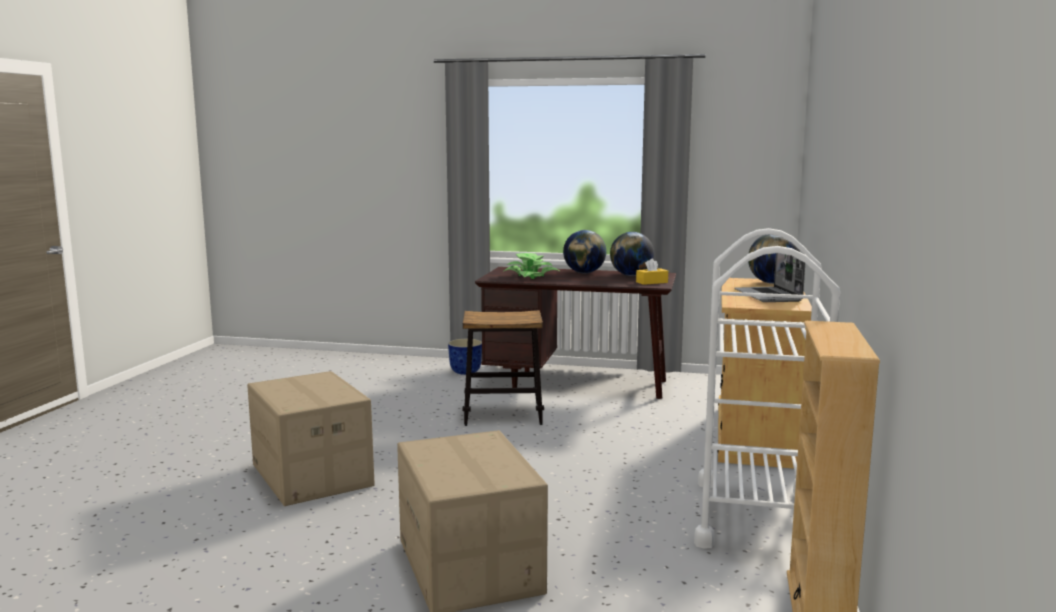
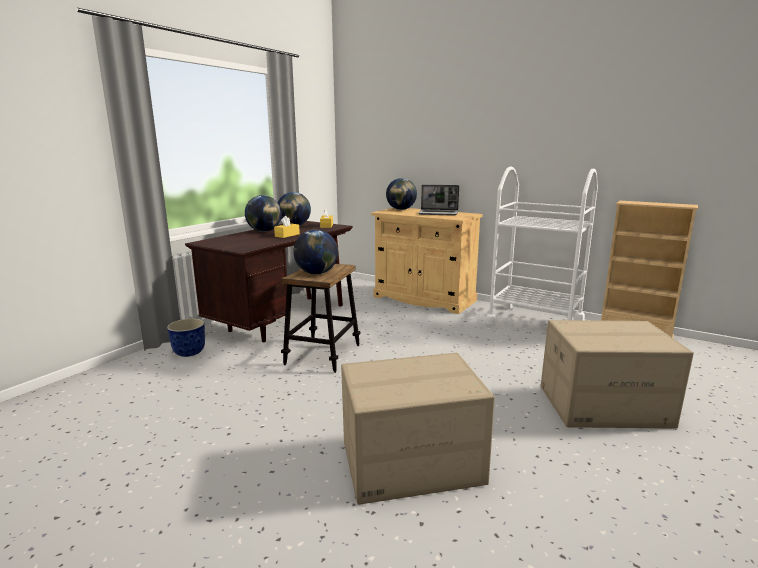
camera: 70 degrees left, 5 degrees up
potted plant [504,253,561,279] -> none
none -> yellow tissue box [274,216,300,238]
none -> globe [293,230,338,274]

